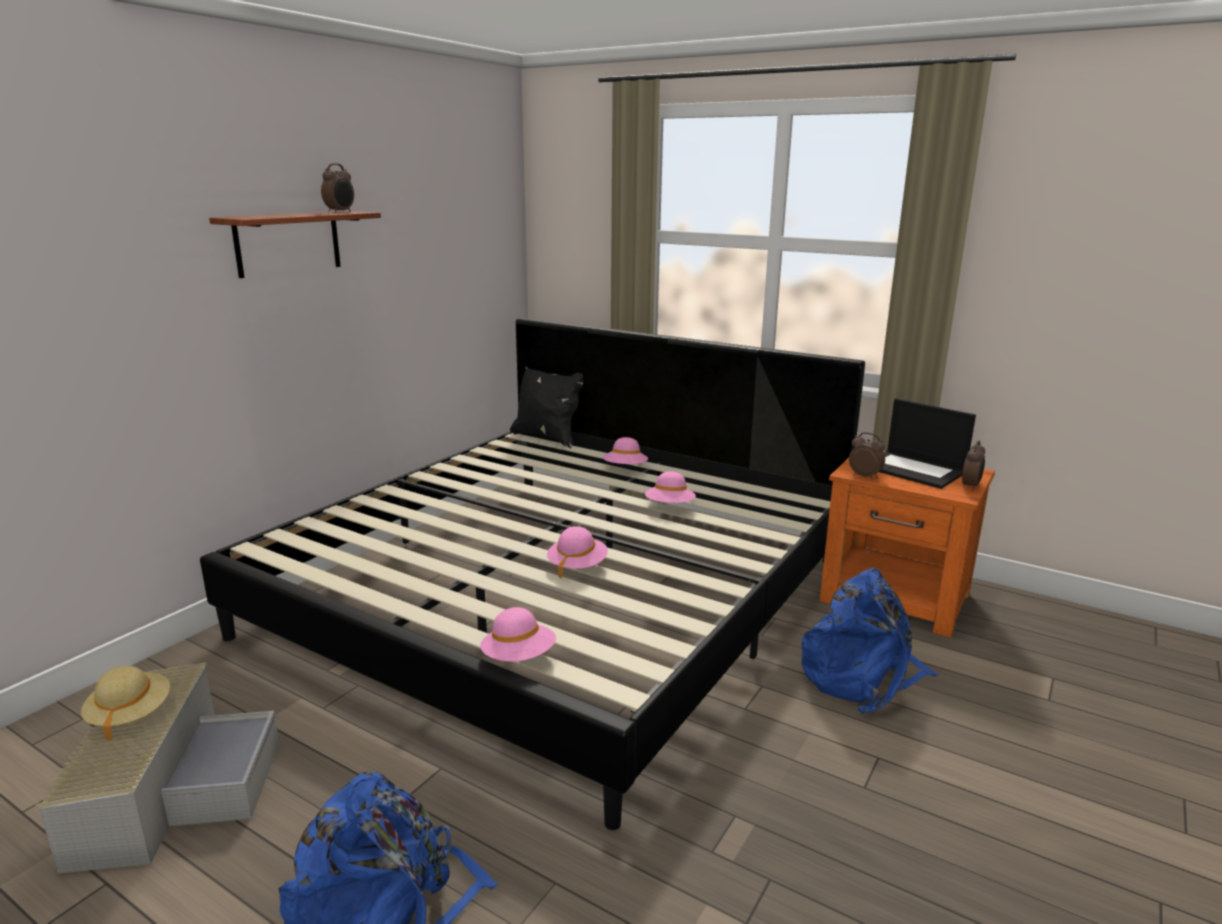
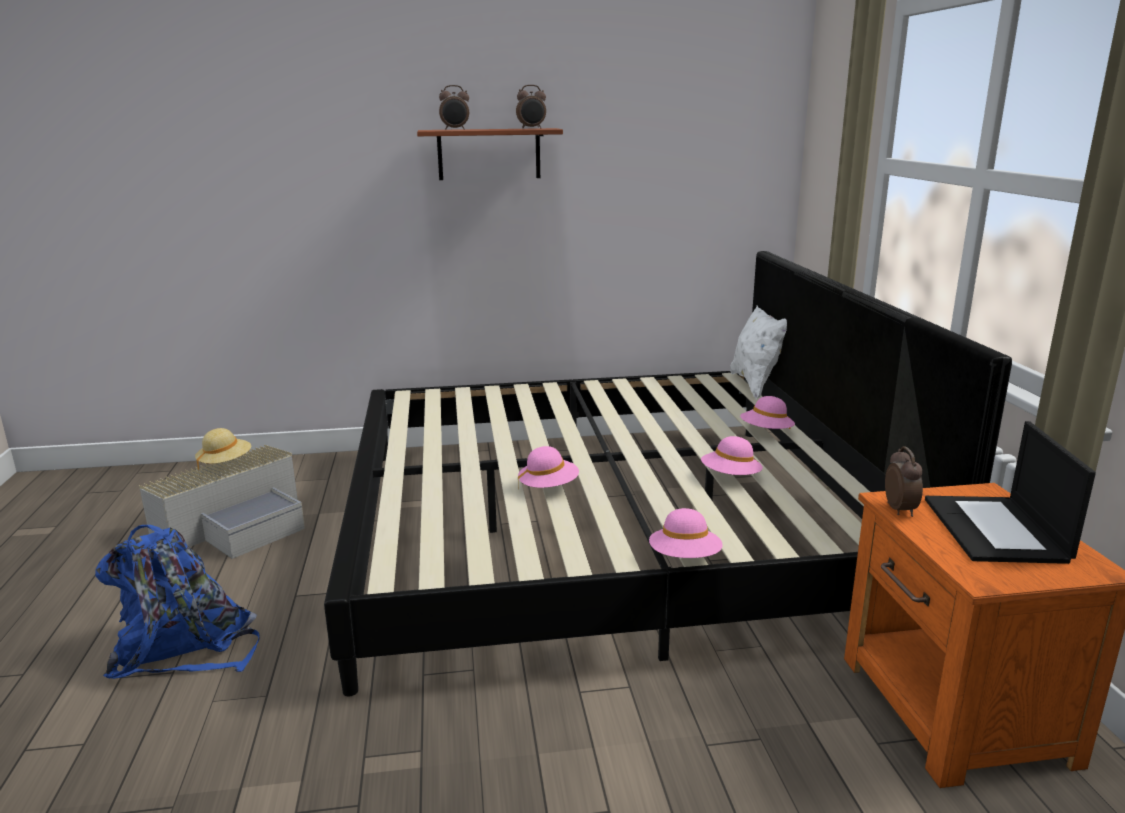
camera: 50 degrees right, 0 degrees up
pink hat [480,607,556,662] -> pink hat moved to [649,508,723,558]
black pillow [510,367,583,448] -> white pillow [730,306,787,399]
blue backpack [802,568,938,714] -> none
alarm clock [962,440,985,491] -> alarm clock moved to [439,85,469,130]

